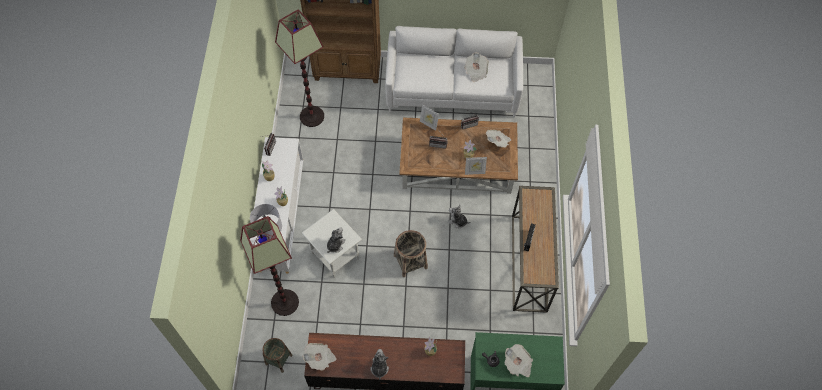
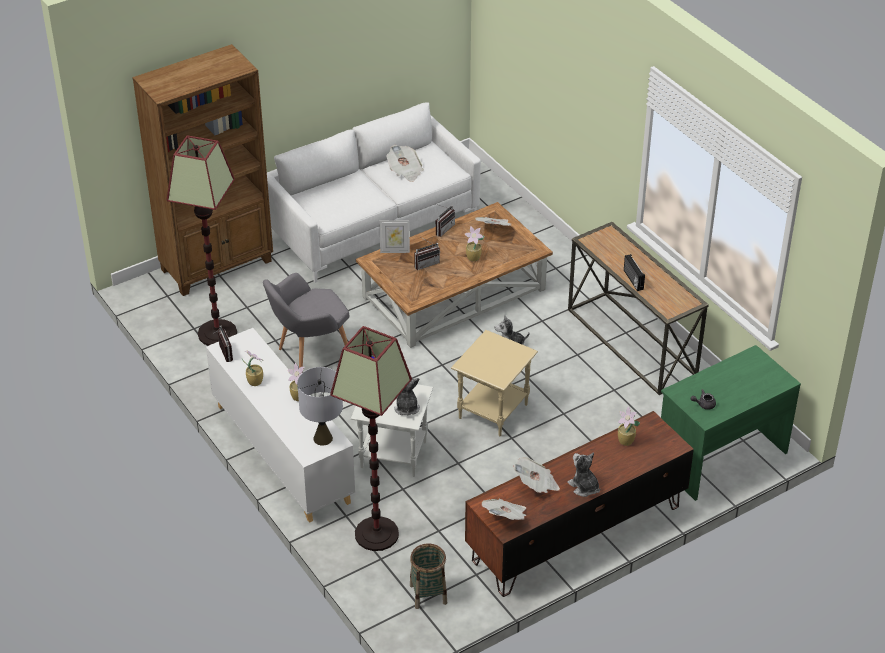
camera: 35 degrees left, 20 degrees down
basket [394,230,428,277] -> beige side table [451,330,538,436]
picture frame [465,157,487,175] -> none
newspaper [504,344,533,377] -> newspaper moved to [513,457,560,493]
none -> grey armchair [263,273,349,368]

